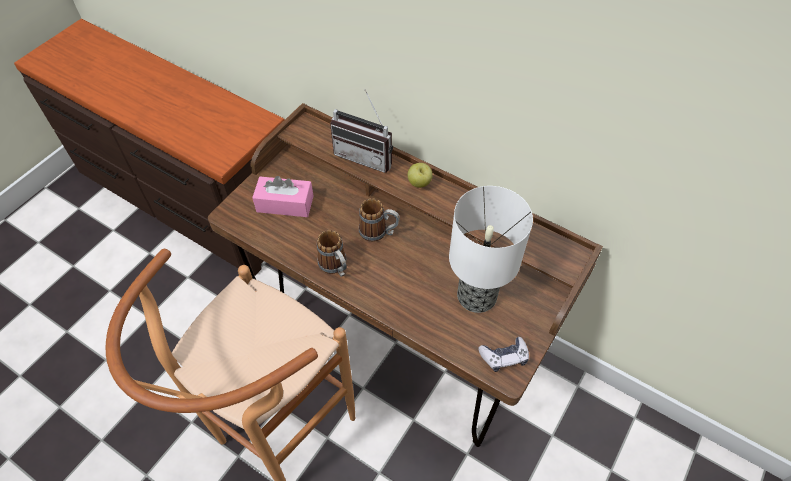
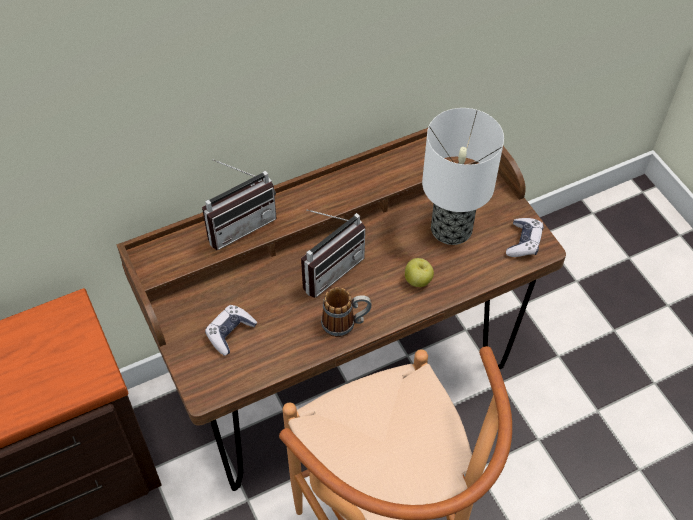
camera: 60 degrees left, 0 degrees up
pink tissue box [252,176,313,217] -> game controller [205,305,257,356]
mug [359,198,400,242] -> radio [301,210,365,298]
apple [408,163,433,188] -> apple moved to [405,258,434,287]

